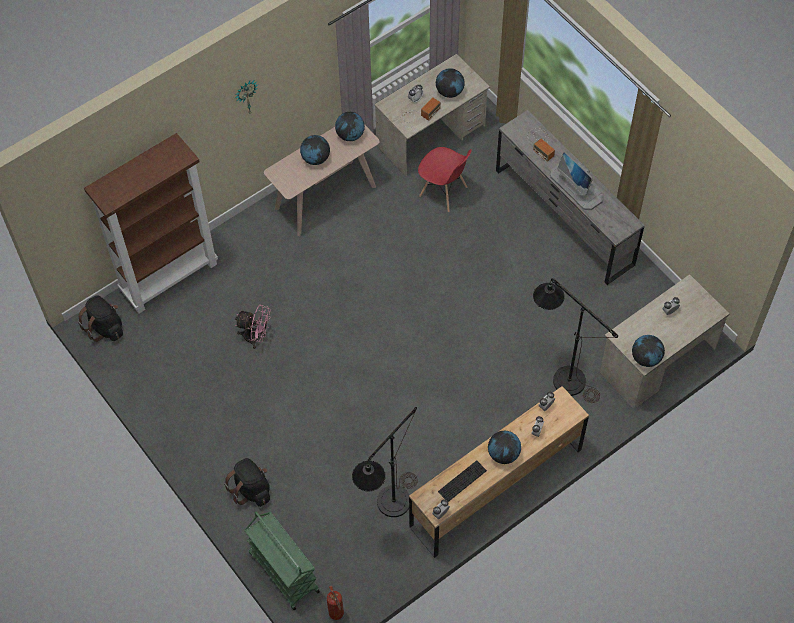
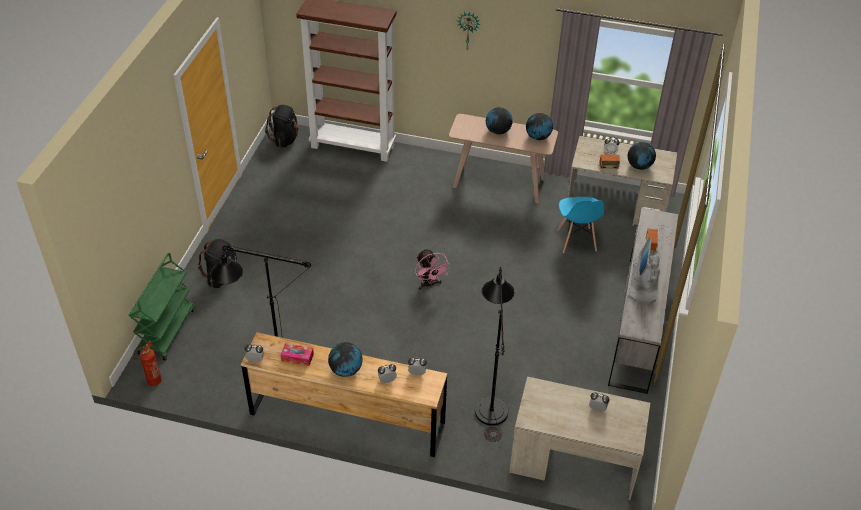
camera: 50 degrees right, 15 degrees down
pink fan [235,305,271,349] -> pink fan moved to [415,249,450,290]
red chair [418,147,472,212] -> blue chair [557,197,604,253]
keyboard [438,460,487,502] -> tissue box [281,343,314,366]
globe [632,335,665,367] -> none

